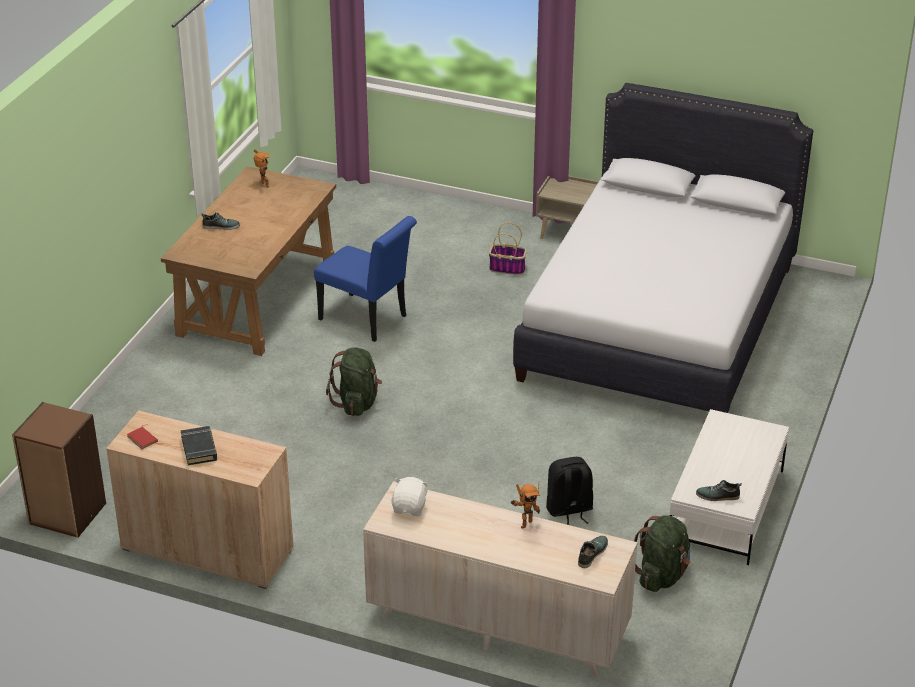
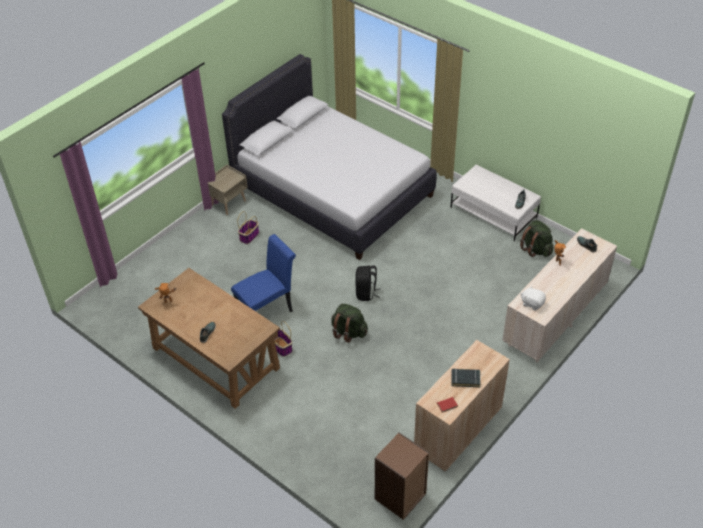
camera: 70 degrees left, 10 degrees up
black backpack [546,457,593,525] -> black backpack moved to [355,265,381,301]
none -> basket [274,321,293,357]

